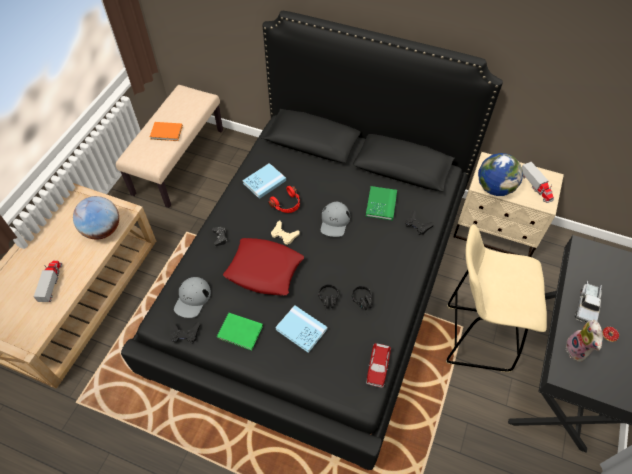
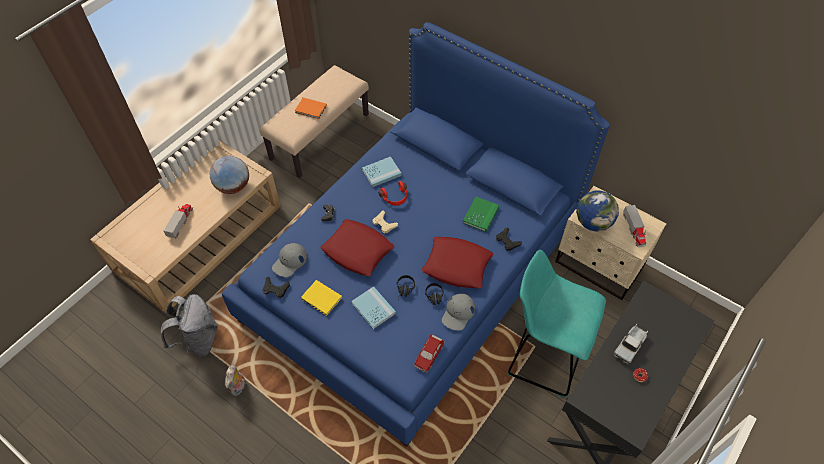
camera: 15 degrees right, 0 degrees up
black bed [121,11,503,470] -> blue bed [222,22,610,447]
green book [217,313,263,350] -> yellow book [301,280,342,316]
grey cap [321,202,350,237] -> grey cap moved to [442,293,475,331]
beige stool [446,225,547,373] -> turquoise stool [508,250,606,397]
plush toy [566,320,603,361] -> plush toy moved to [225,365,246,396]
none -> grey backpack [161,294,218,356]
none -> red pillow [422,237,493,288]

